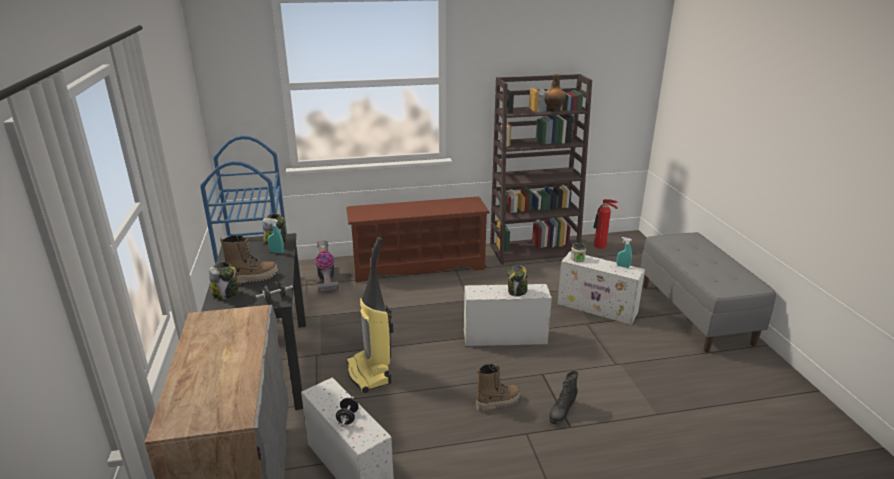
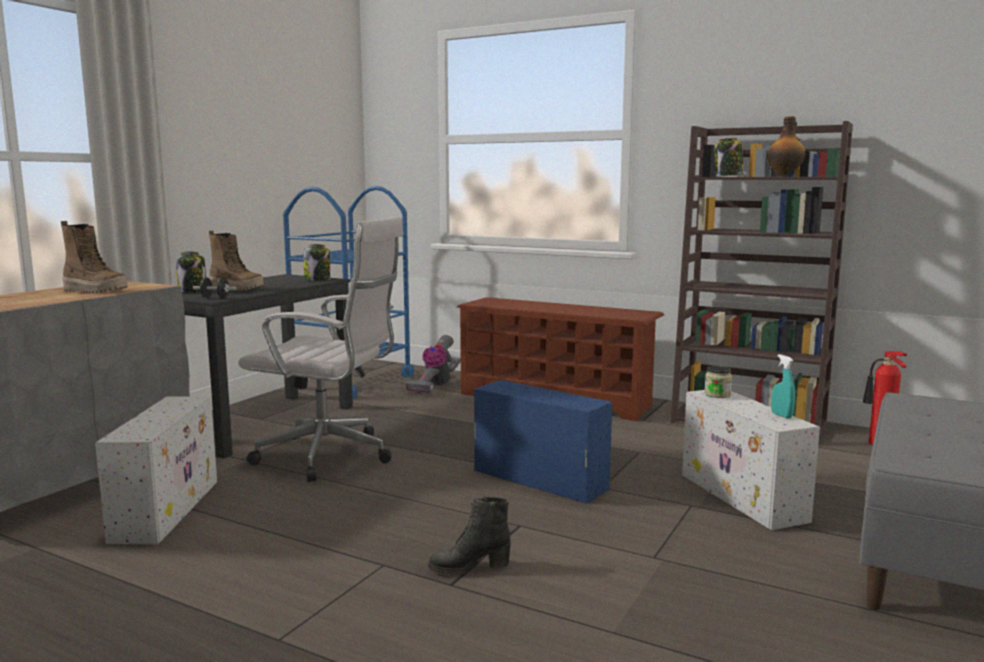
camera: 40 degrees right, 15 degrees down
turquoise spray bottle [267,219,284,253] -> none
black dumbbell [336,396,359,427] -> none
vacuum cleaner [346,237,393,393] -> white office chair [238,217,403,482]
white storage box [464,284,552,346] -> blue storage box [474,380,612,504]
boot [476,364,520,412] -> boot moved to [61,221,128,293]
jar [508,265,528,296] -> jar moved to [714,138,744,177]

